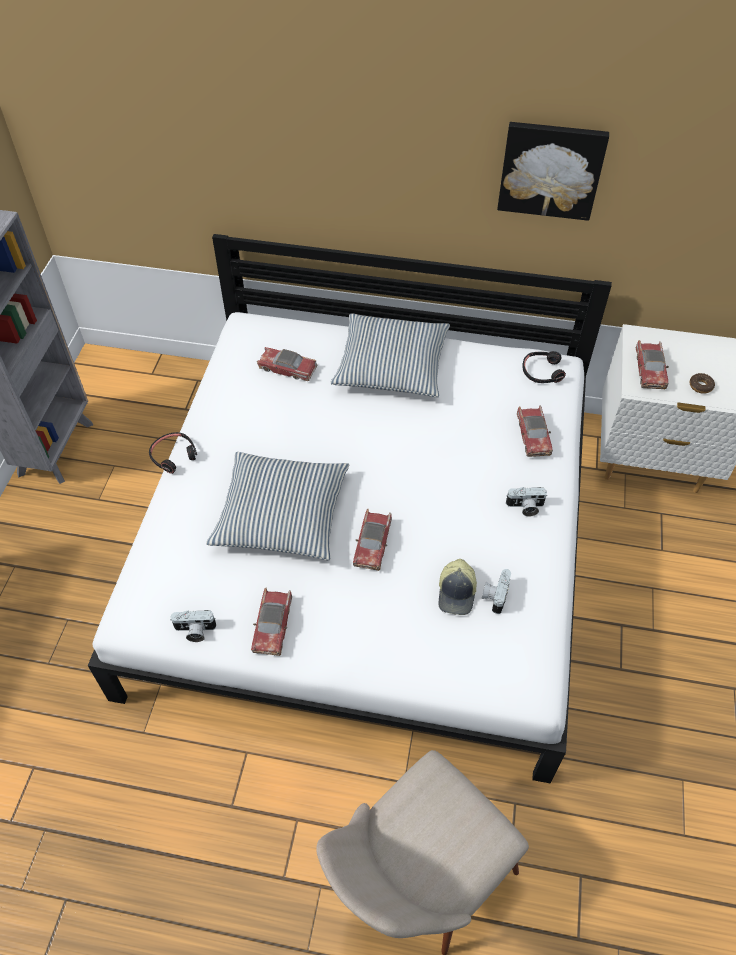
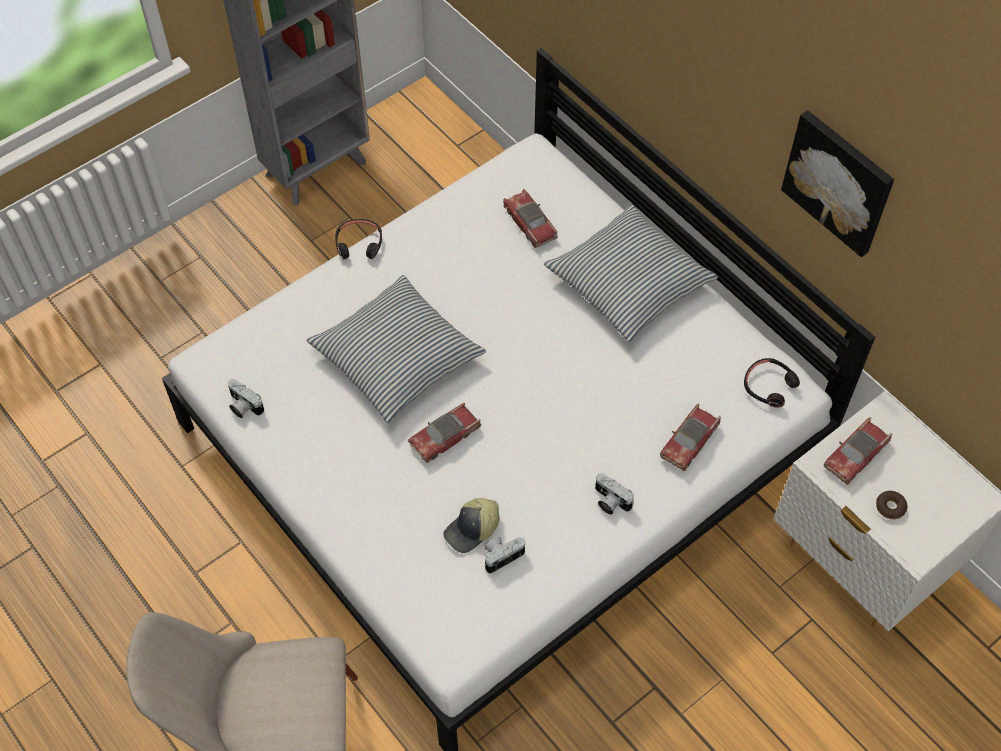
camera: 40 degrees right, 5 degrees up
toy car [251,588,292,656] -> none

